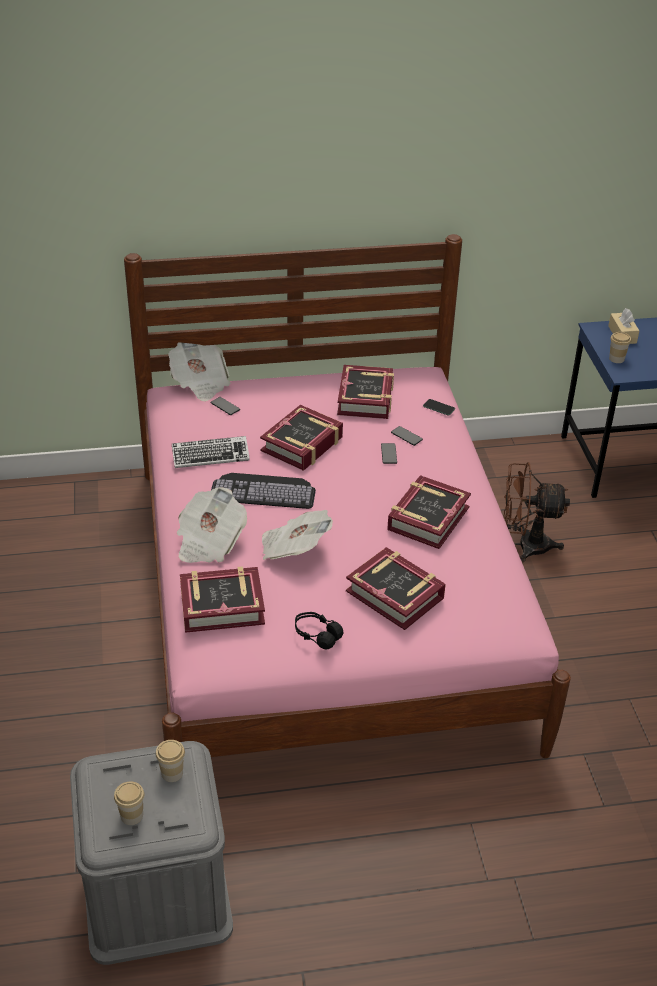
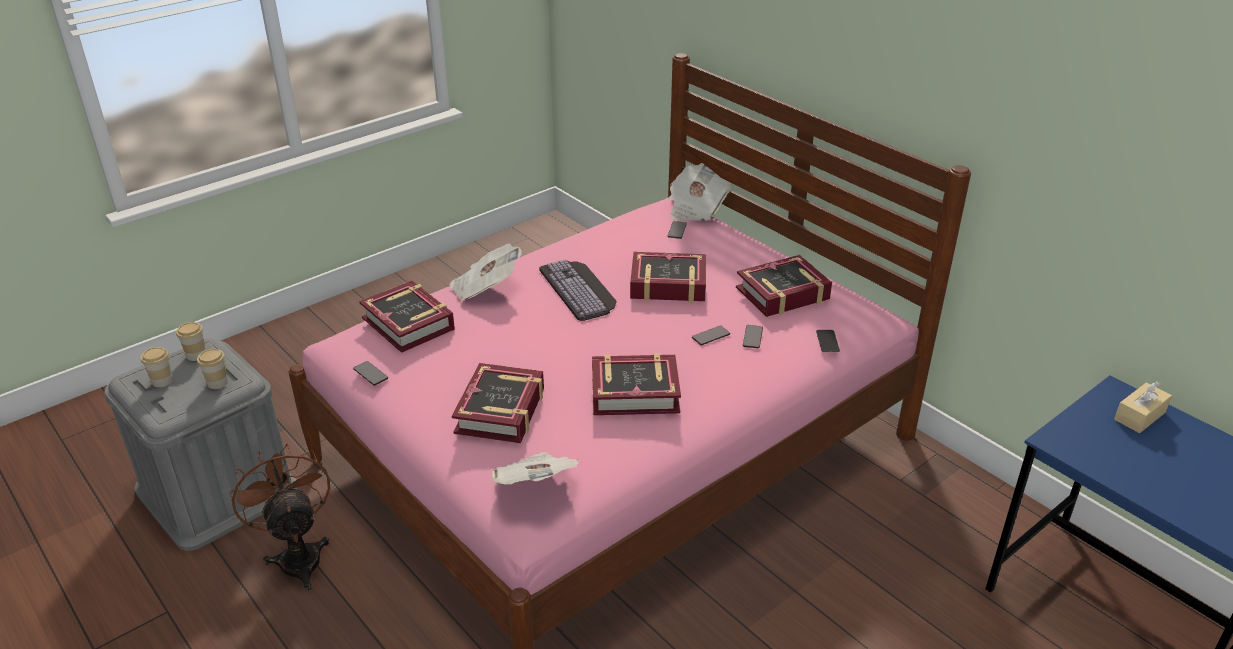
camera: 60 degrees right, 5 degrees down
keyboard [172,436,250,468] -> none
newspaper [262,510,333,560] -> newspaper moved to [492,452,579,484]
black headphones [295,612,343,649] -> none
brown fan [504,462,570,562] -> brown fan moved to [230,443,330,590]
cup [609,332,631,363] -> cup moved to [176,322,206,361]
none -> phone [353,361,388,386]

